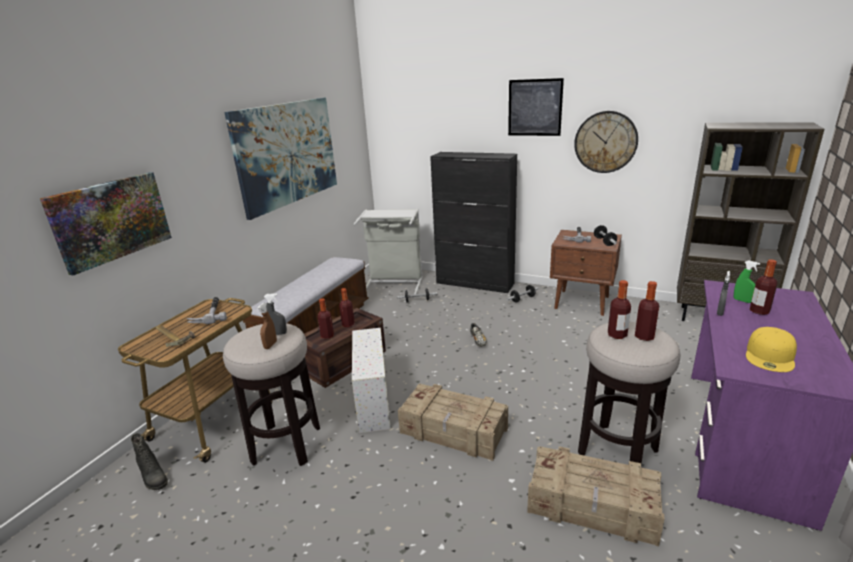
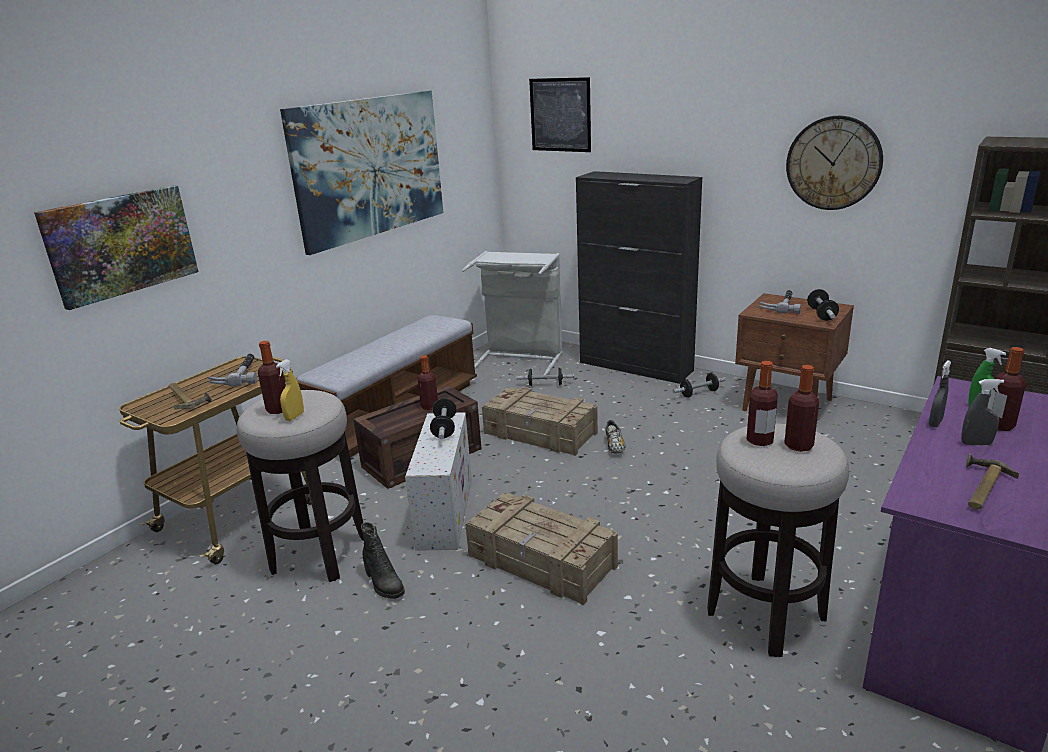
camera: 10 degrees right, 0 degrees up
black boot [131,433,168,490] -> black boot moved to [361,522,405,599]
brown spray bottle [257,303,277,349] -> yellow spray bottle [276,360,304,421]
grey spray bottle [264,293,287,335] -> grey spray bottle moved to [961,379,1004,445]
bottle [318,298,334,339] -> bottle moved to [258,341,286,414]
picture [508,78,564,136] -> picture moved to [529,77,591,152]
crate [527,446,665,546] -> crate moved to [482,387,598,456]
yellow cap [746,327,797,372] -> hammer [966,453,1019,509]
none -> dumbbell [430,398,456,439]

